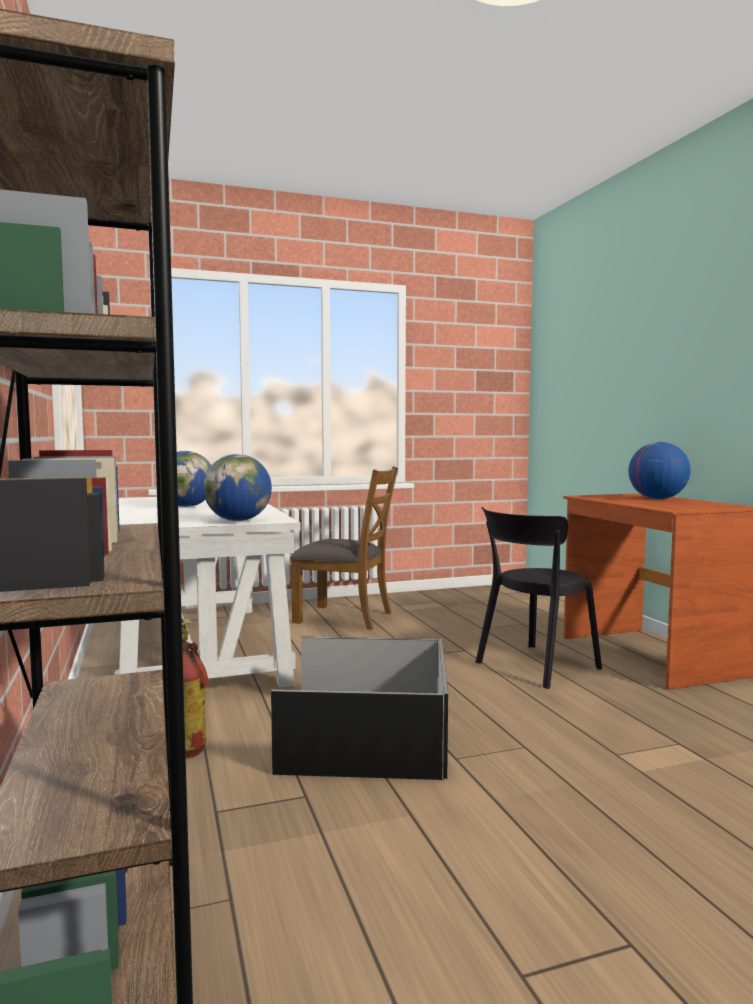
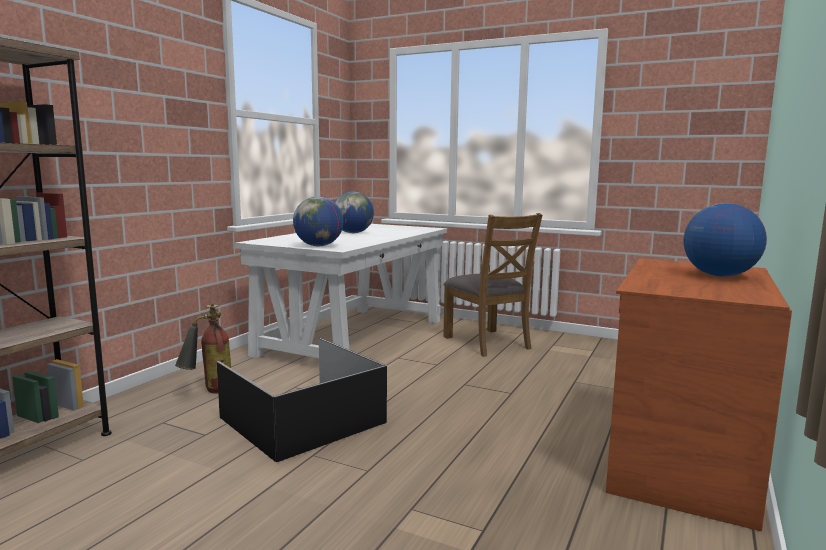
camera: 45 degrees right, 5 degrees up
black chair [476,507,602,689] -> none

